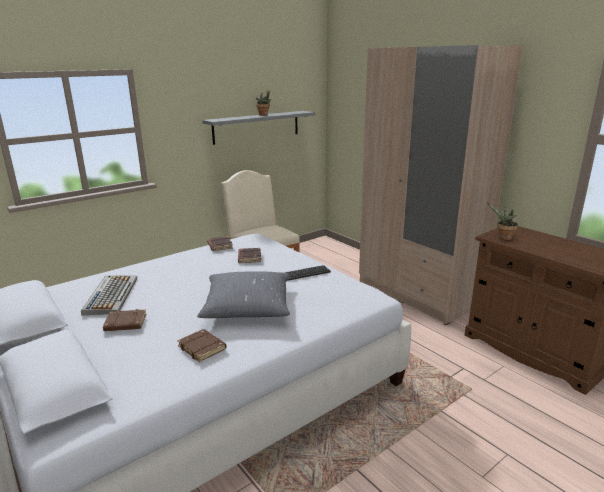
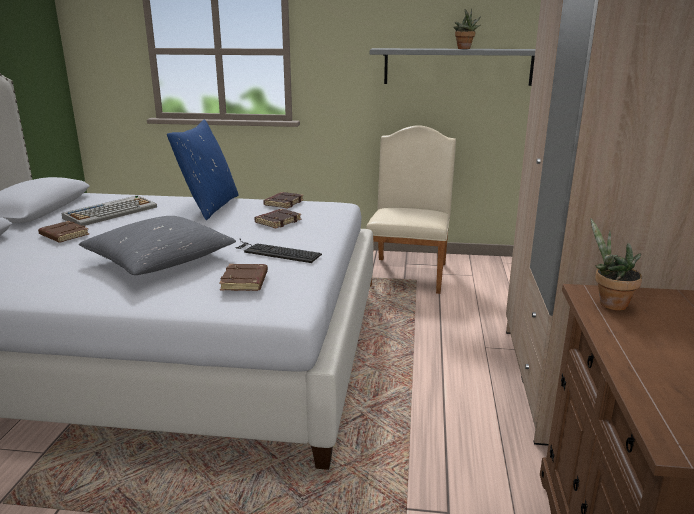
camera: 45 degrees right, 0 degrees up
brown book [177,329,226,362] -> brown book moved to [219,264,268,291]
none -> blue pillow [167,120,239,220]

